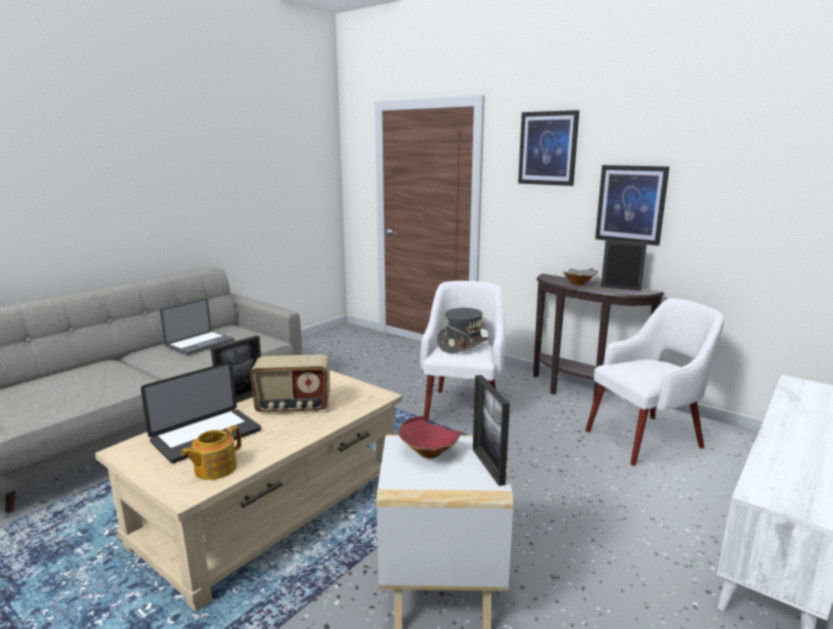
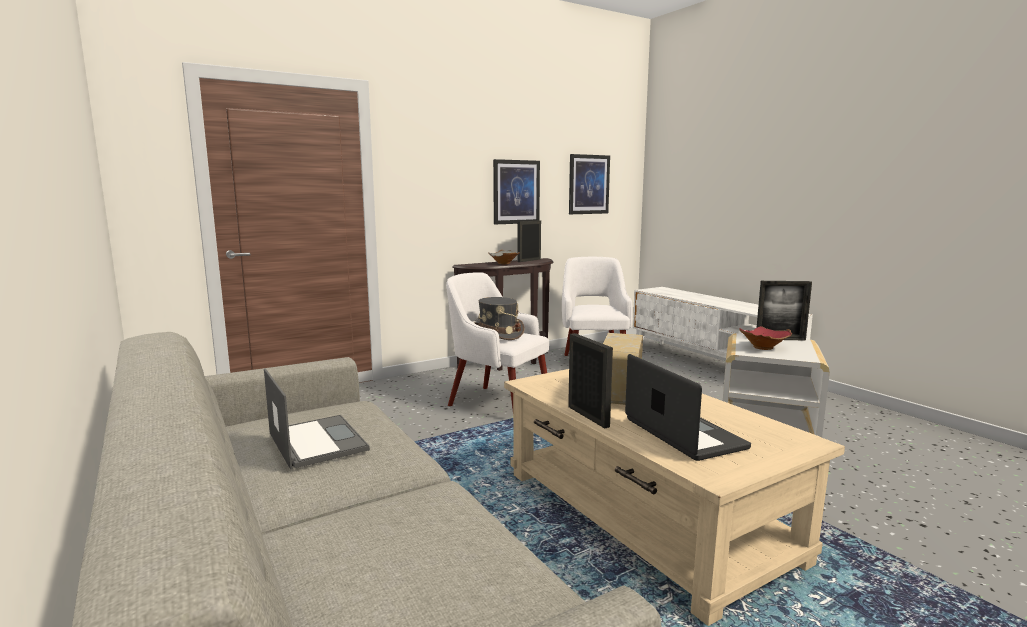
camera: 70 degrees left, 5 degrees down
teapot [181,425,242,480] -> none
picture [518,110,579,186] -> picture moved to [569,154,610,214]

